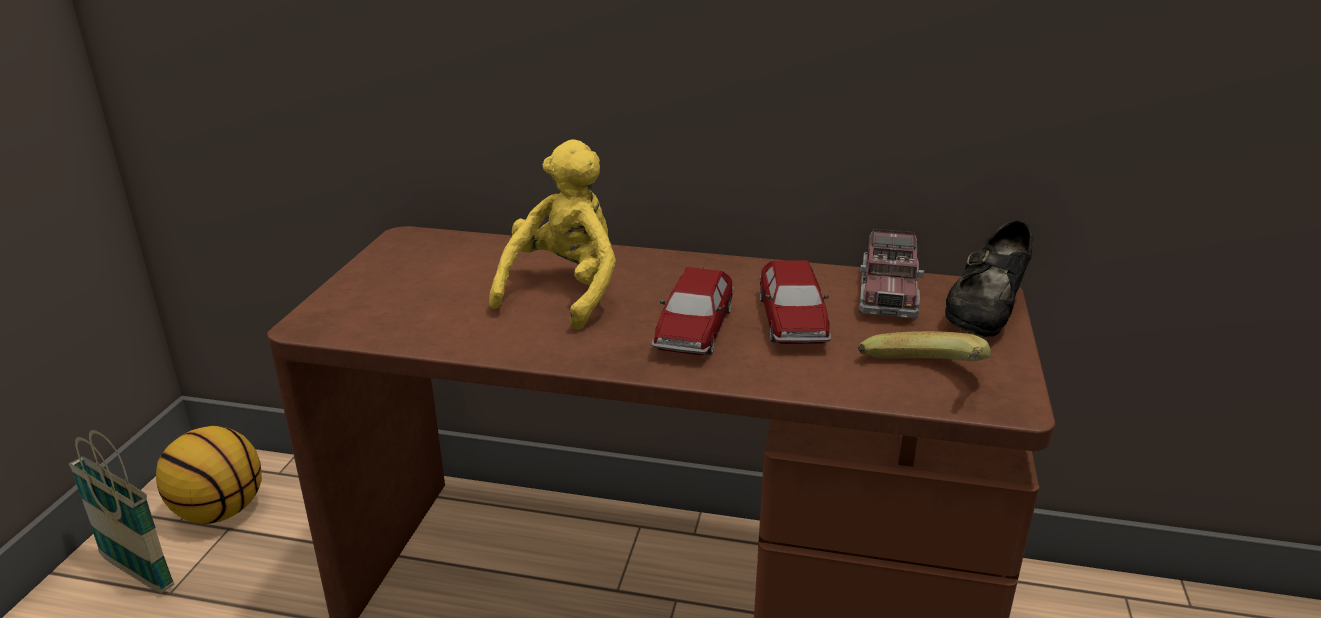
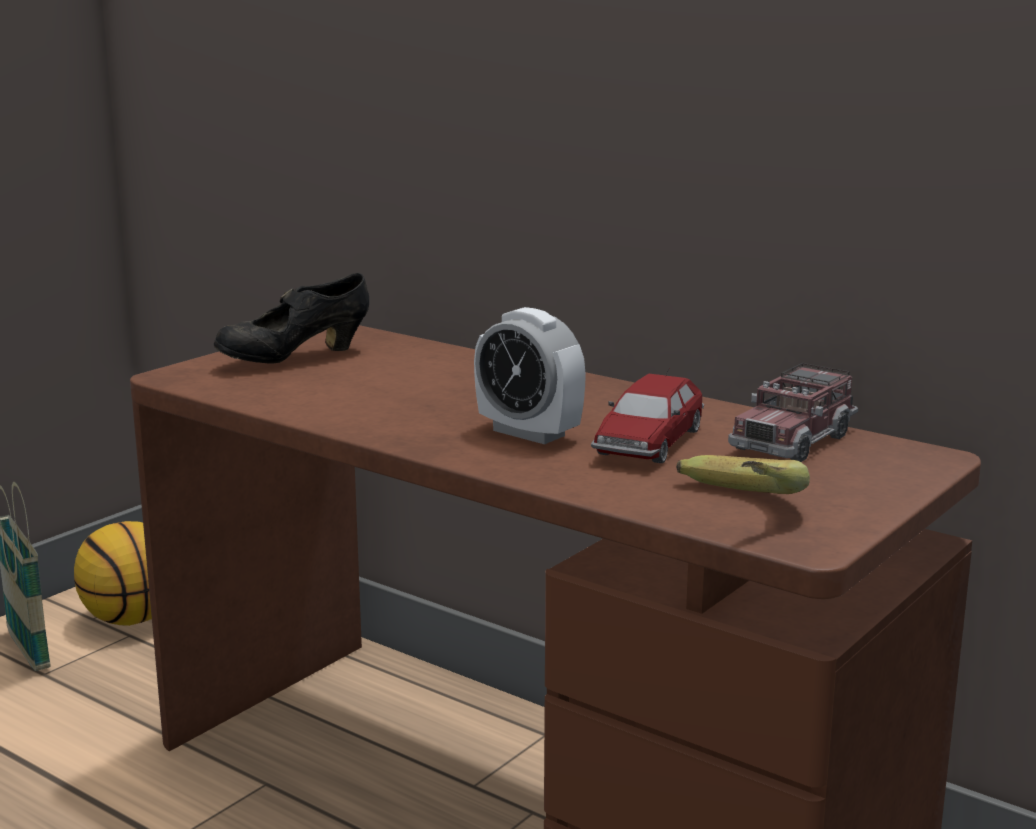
camera: 25 degrees right, 10 degrees down
yellow plush toy [489,139,616,330] -> none
toy car [651,264,734,355] -> alarm clock [474,307,586,444]
black shoe [945,220,1033,338] -> black shoe moved to [214,273,369,364]

